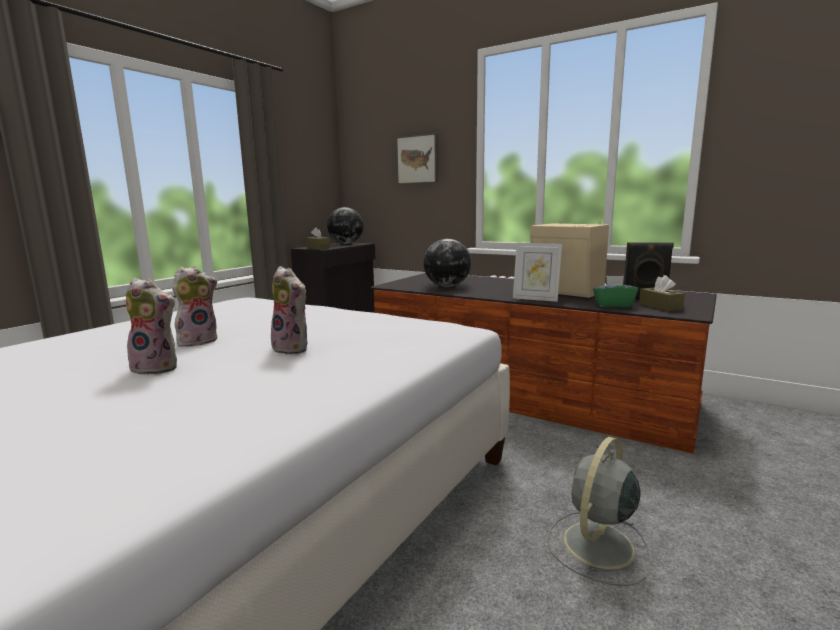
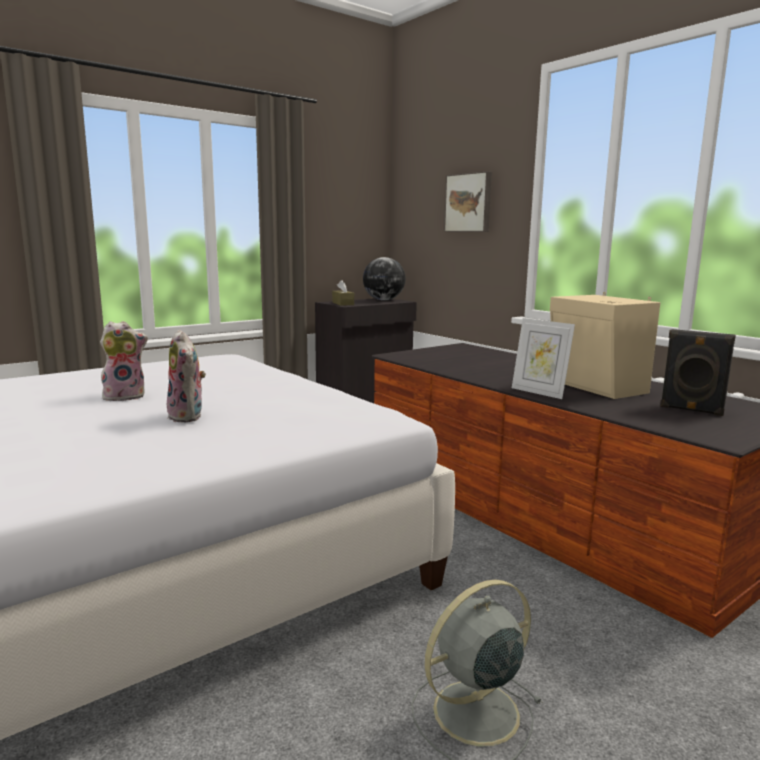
camera: 20 degrees right, 0 degrees up
plush toy [125,278,177,375] -> none
globe [423,239,471,287] -> none
green tissue box [593,276,638,308] -> none
brown tissue box [639,275,685,311] -> none

